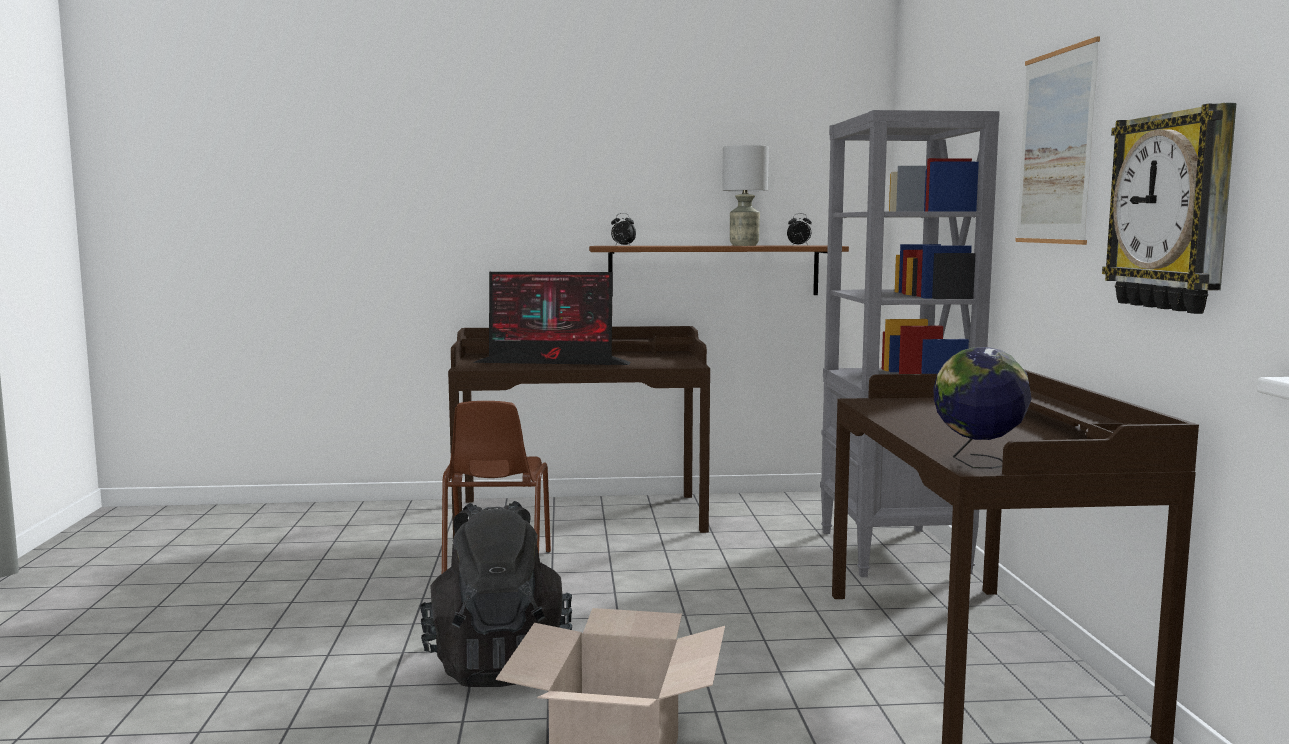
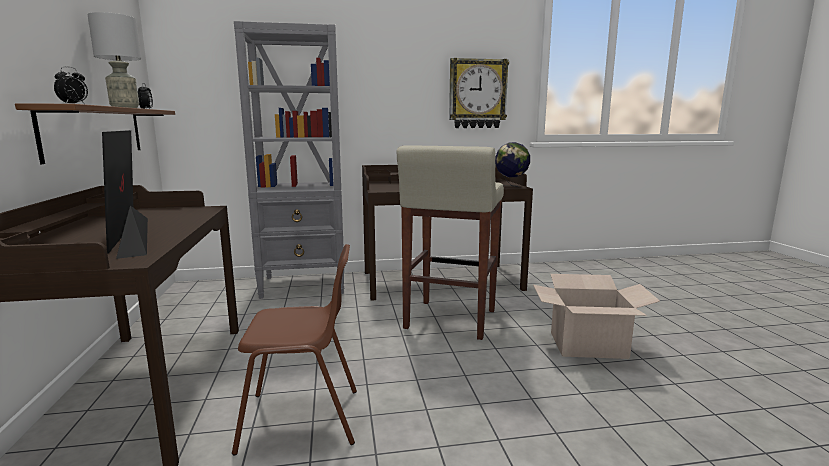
camera: 95 degrees left, 5 degrees up
black backpack [420,501,572,687] -> none
monitor [473,272,631,365] -> monitor turned 150 degrees clockwise [102,130,148,259]
picture [1015,37,1100,245] -> none
none -> beige stool [396,145,504,340]

